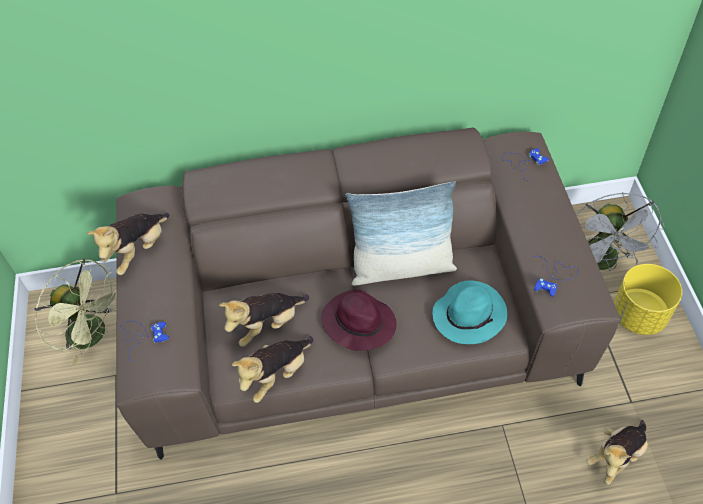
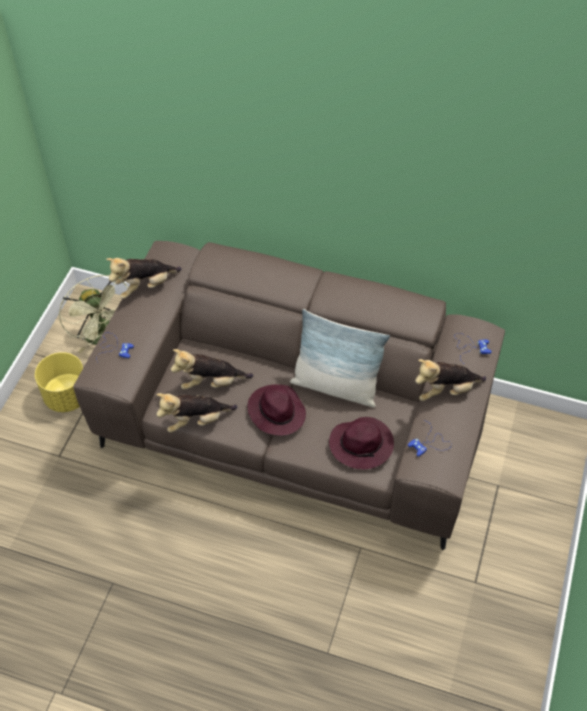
camera: 25 degrees right, 0 degrees up
turquoise hat [432,280,507,344] -> purple hat [329,417,394,470]
grey fan [576,192,665,271] -> none
plush toy [586,420,648,485] -> plush toy moved to [415,359,486,401]
yellow planter [614,264,682,335] -> yellow planter moved to [35,352,83,412]

